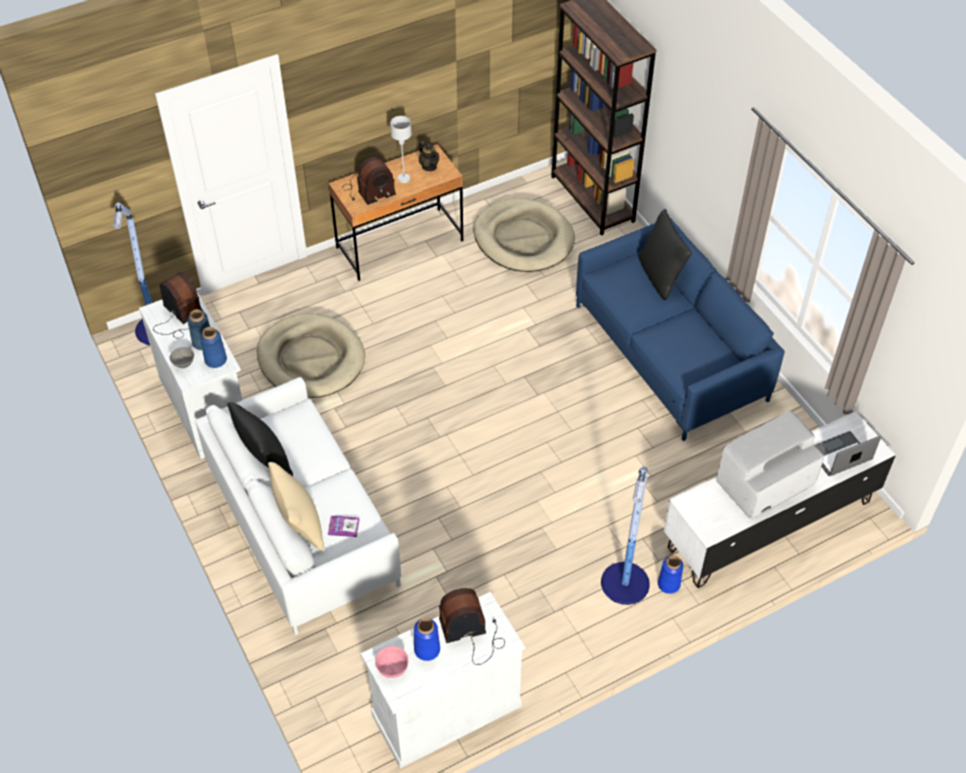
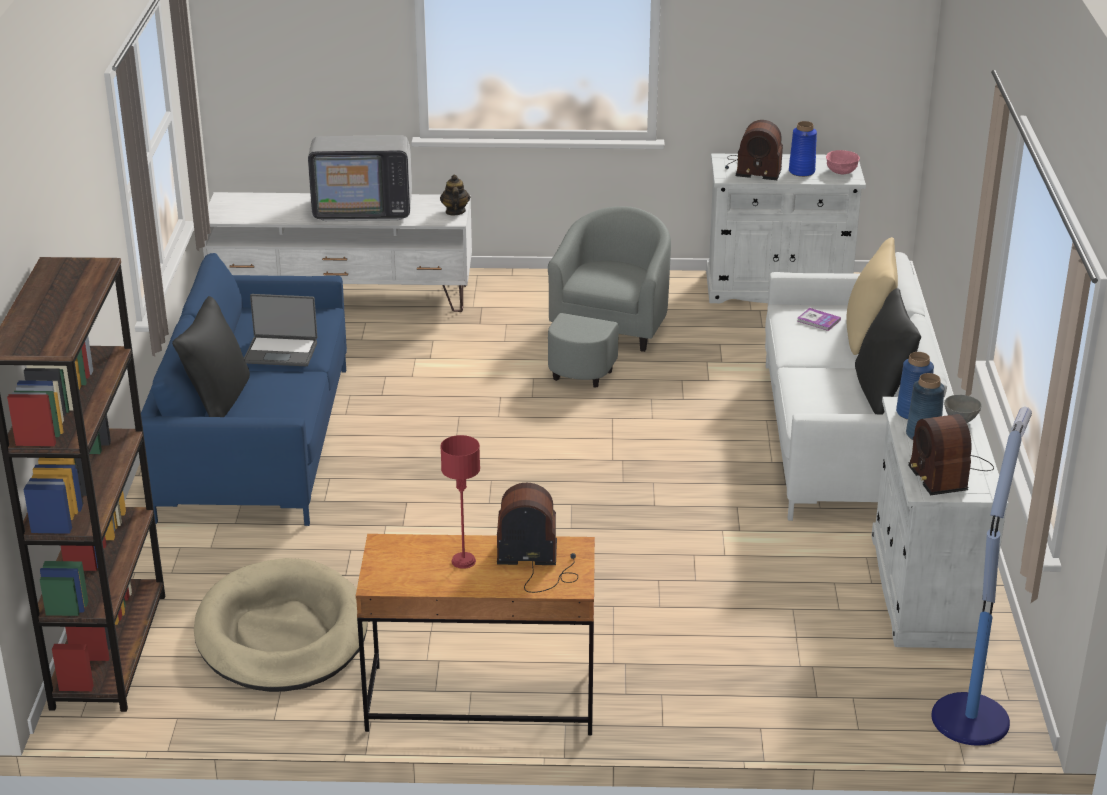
camera: 150 degrees left, 20 degrees down
beige dog bed [257,313,365,398] -> none
grey table lamp [390,116,412,183] -> red table lamp [440,435,480,569]
teapot [419,141,439,171] -> teapot moved to [440,174,470,216]
floor lamp [601,467,650,605] -> none
blue vase [658,555,683,594] -> none
laptop [815,431,881,476] -> laptop moved to [244,294,318,366]
none -> grey armchair [548,206,671,387]

